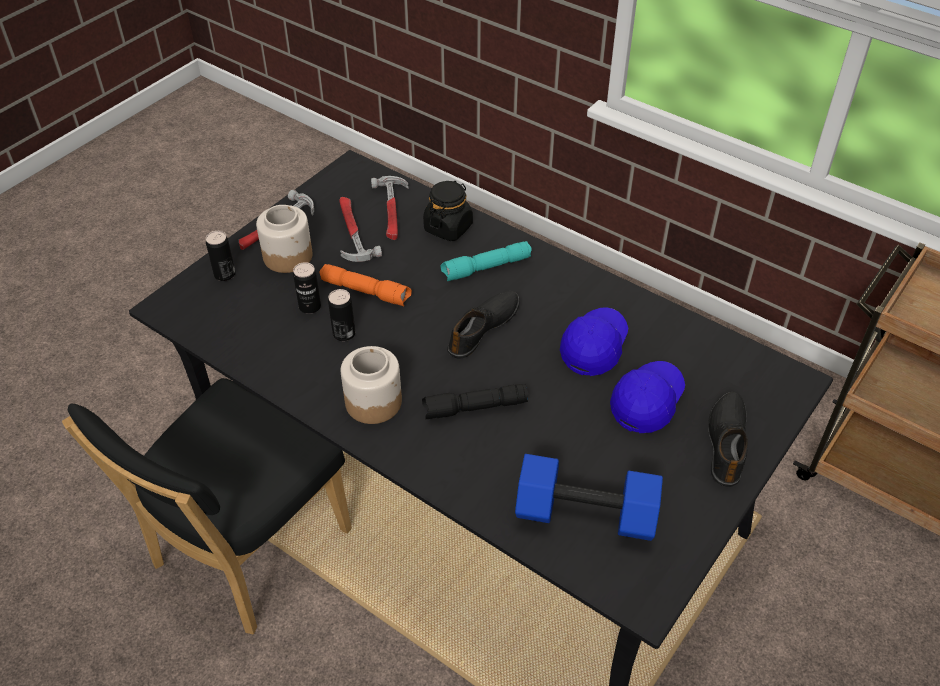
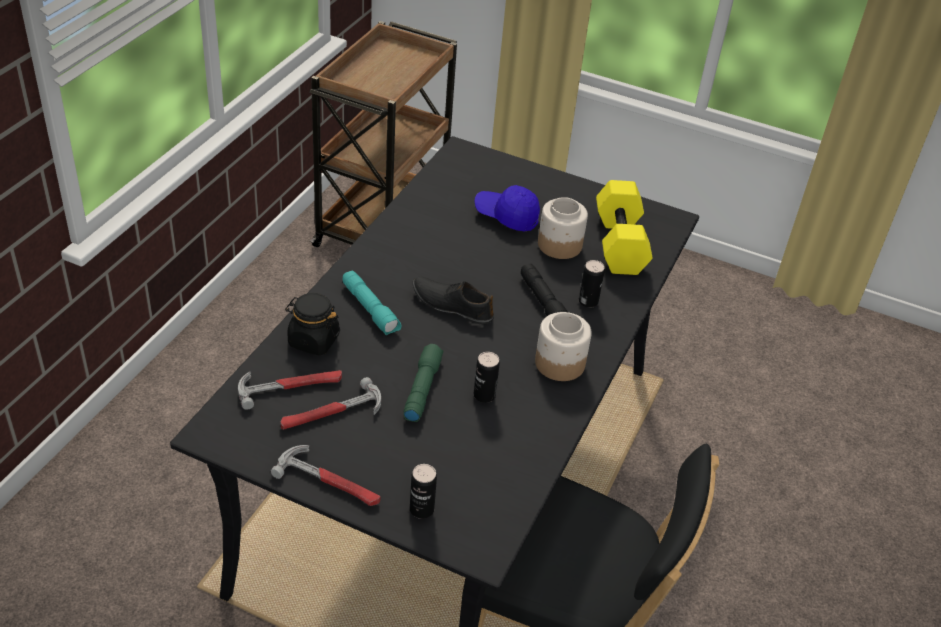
camera: 105 degrees left, 5 degrees down
jar [256,205,313,273] -> jar moved to [538,197,588,259]
can [293,262,321,314] -> can moved to [579,260,605,308]
orange flashlight [320,264,412,306] -> green flashlight [404,344,443,422]
blue dumbbell [515,454,663,541] -> yellow dumbbell [596,180,653,275]
blue cap [560,307,628,376] -> none
black shoe [708,392,748,487] -> none

